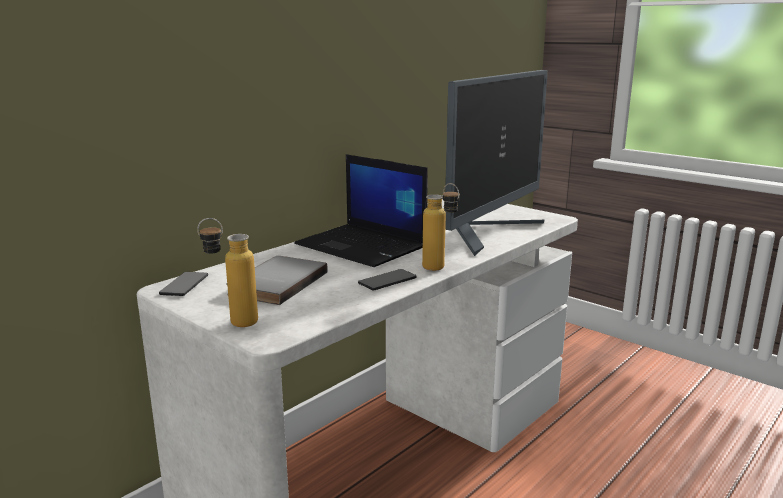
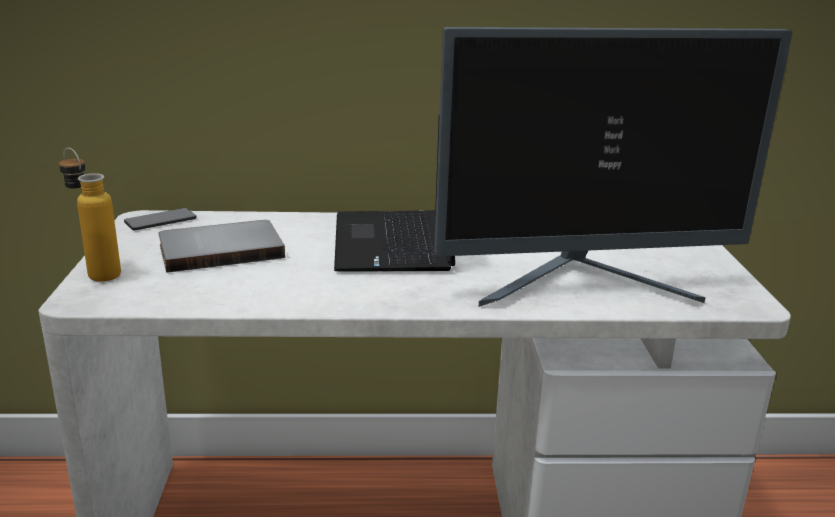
camera: 45 degrees right, 5 degrees up
phone [358,269,417,291] -> none
bottle [422,183,460,271] -> none

